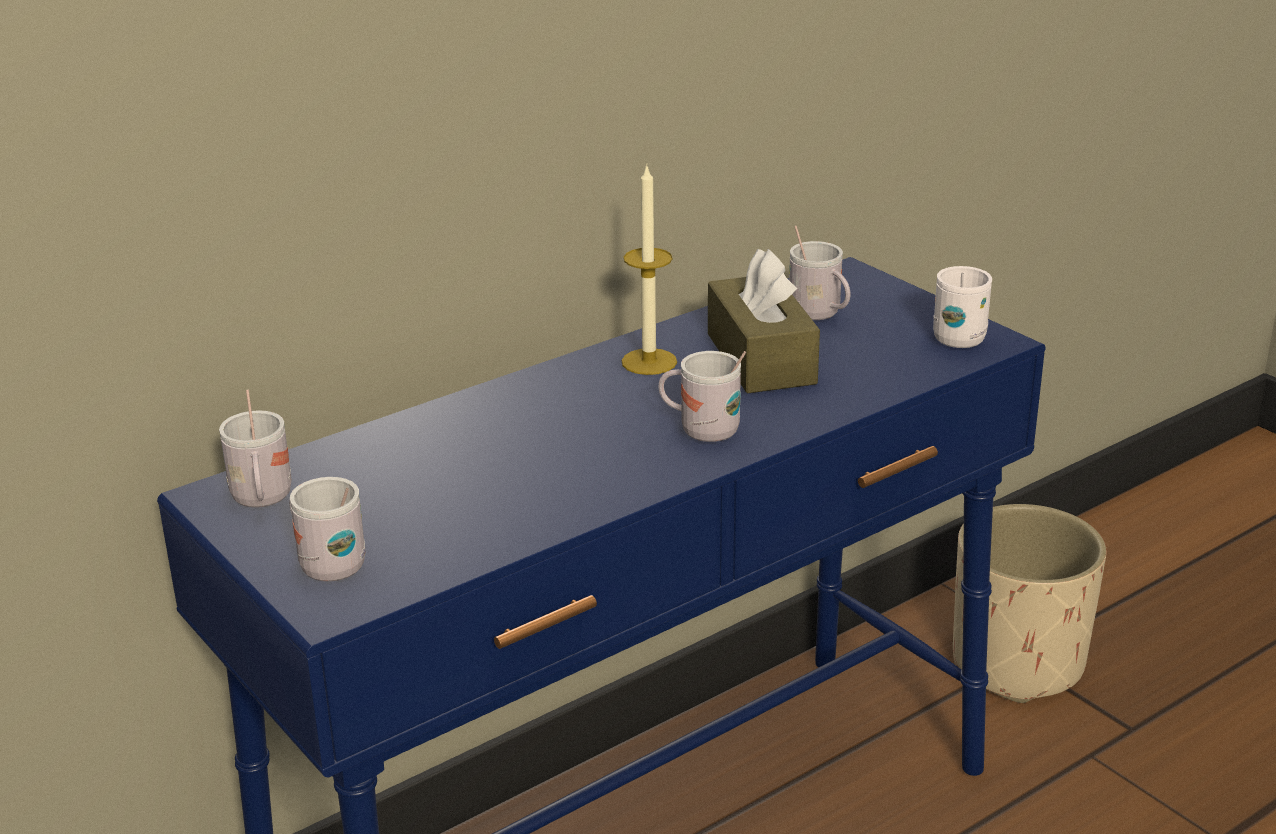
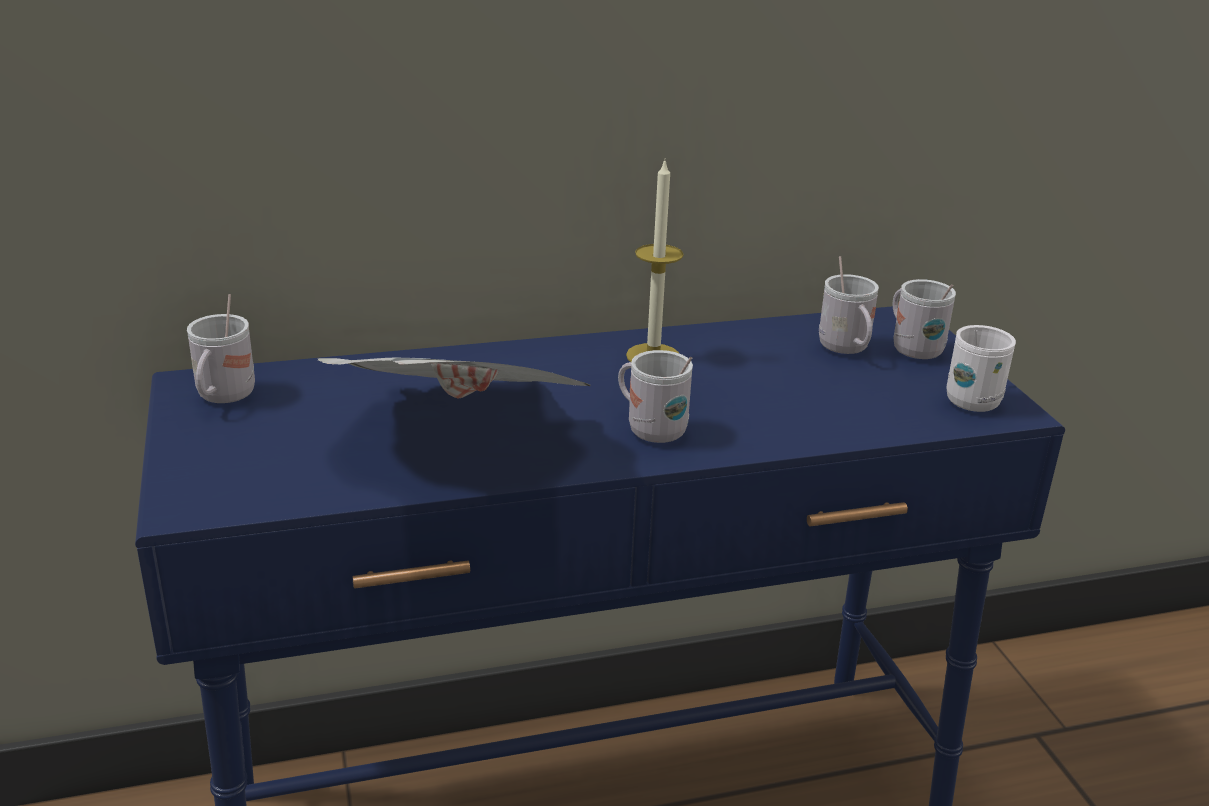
camera: 20 degrees right, 0 degrees up
white mug [289,477,366,582] -> white mug moved to [893,279,956,359]
brown tissue box [708,249,820,394] -> none
beige planter [953,504,1107,703] -> none
none -> newspaper [318,357,591,398]

